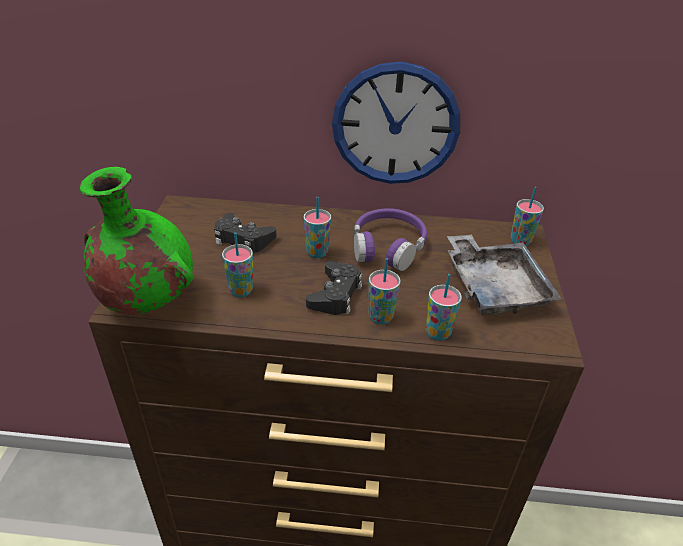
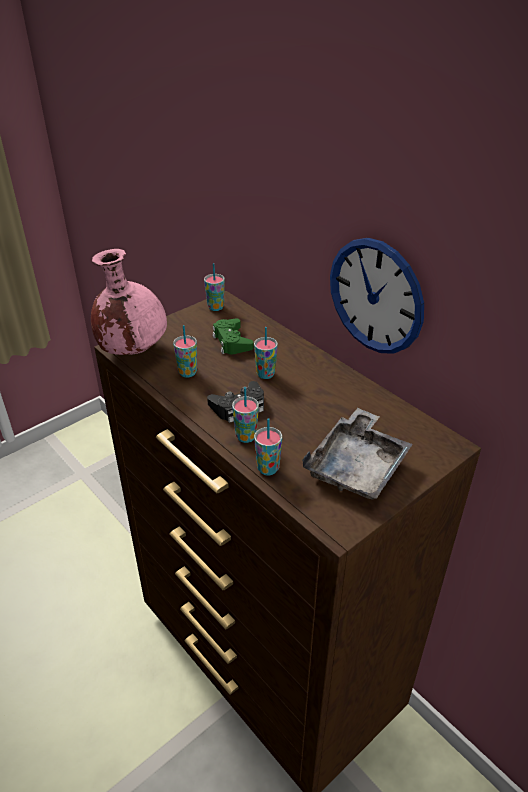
camera: 45 degrees right, 0 degrees up
green vase [79,167,193,315] -> pink vase [91,249,167,355]
black game controller [214,213,277,253] -> green game controller [213,318,254,354]
purple headphones [354,208,428,271] -> none
cup [511,187,544,246] -> cup moved to [204,263,225,311]

